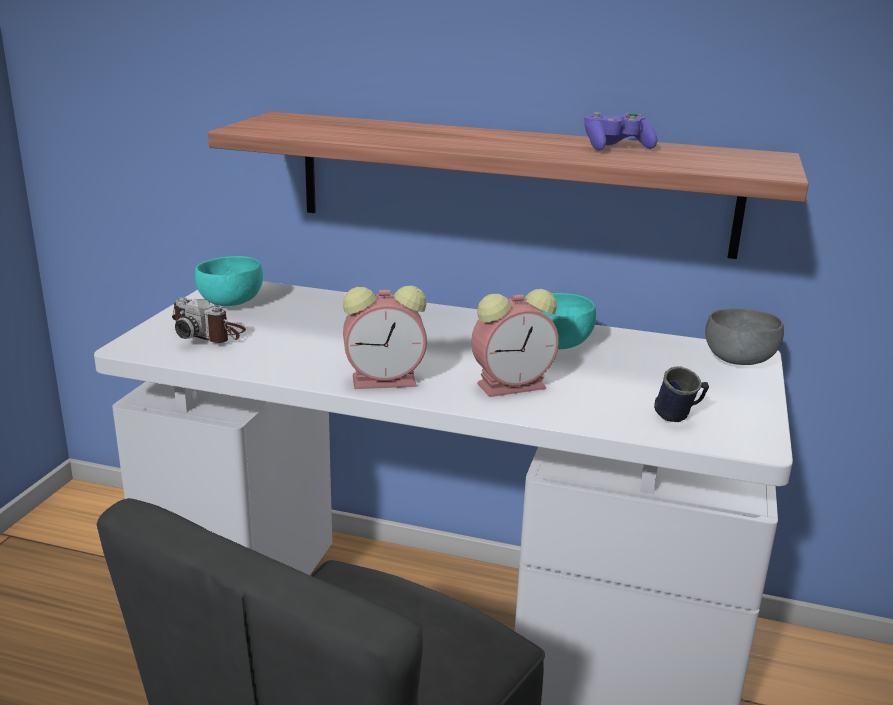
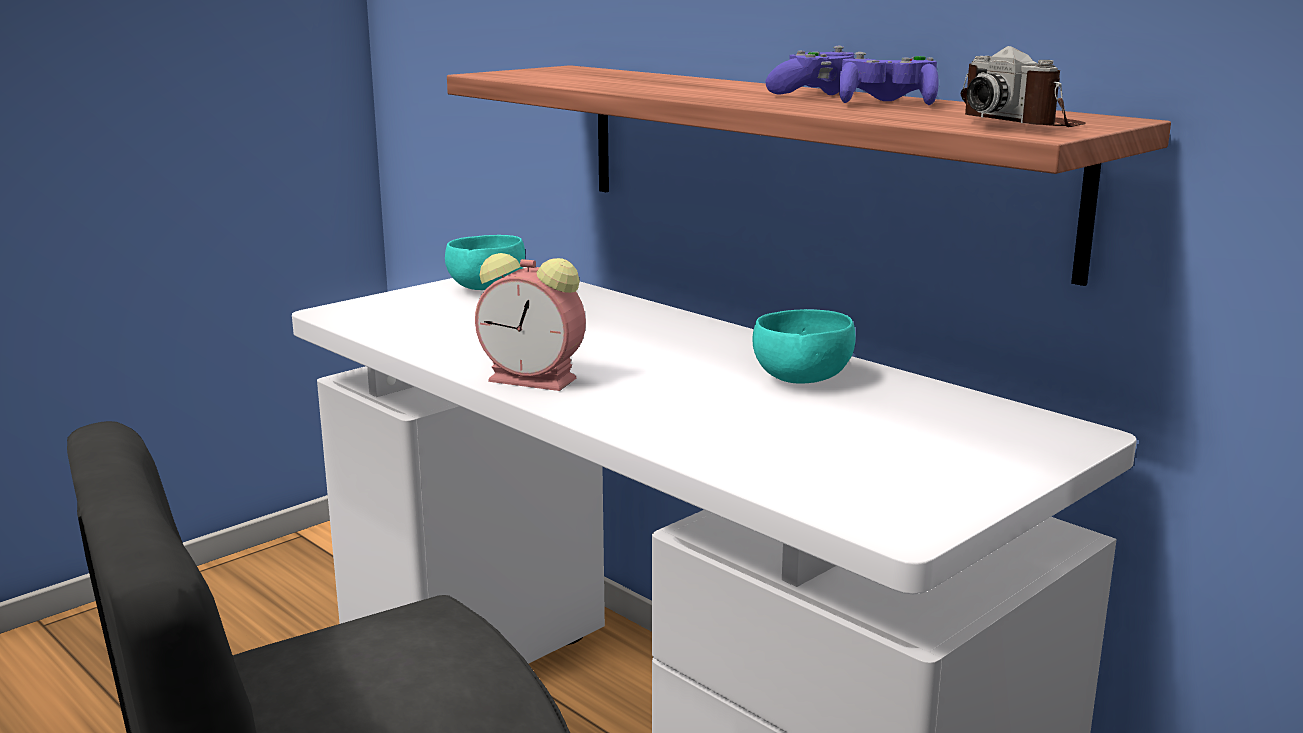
camera: 30 degrees right, 5 degrees down
camera [172,297,246,343] -> camera moved to [961,46,1086,127]
alarm clock [471,289,559,397] -> none
blue mug [654,367,709,422] -> none
grey bowl [705,308,784,365] -> none
none -> purple game controller [765,45,854,95]

